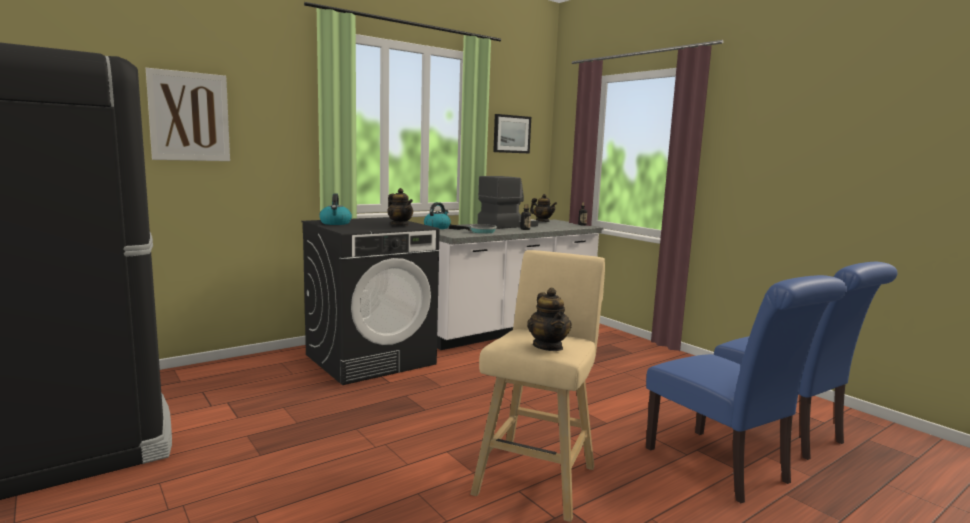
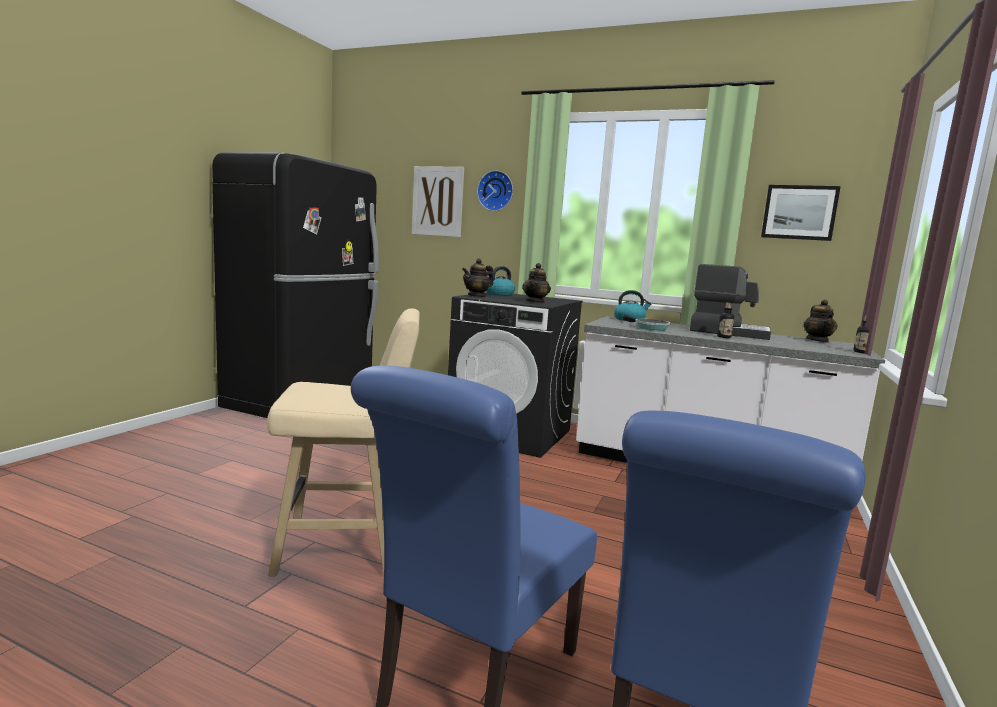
camera: 60 degrees right, 0 degrees up
teapot [527,288,572,351] -> teapot moved to [462,258,494,297]
none -> wall clock [477,170,513,211]

